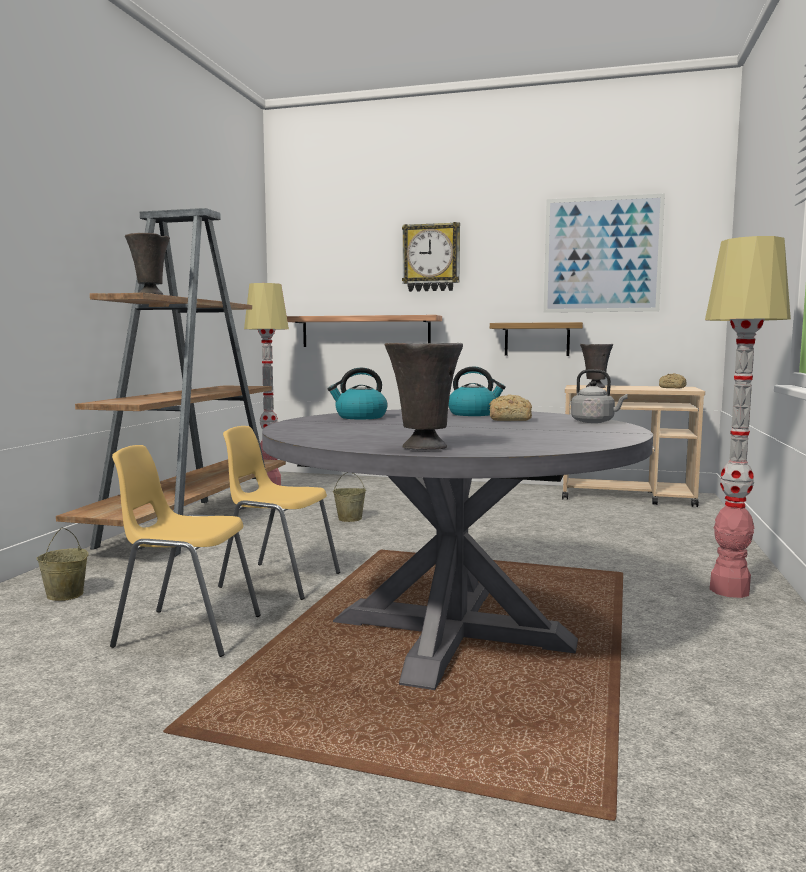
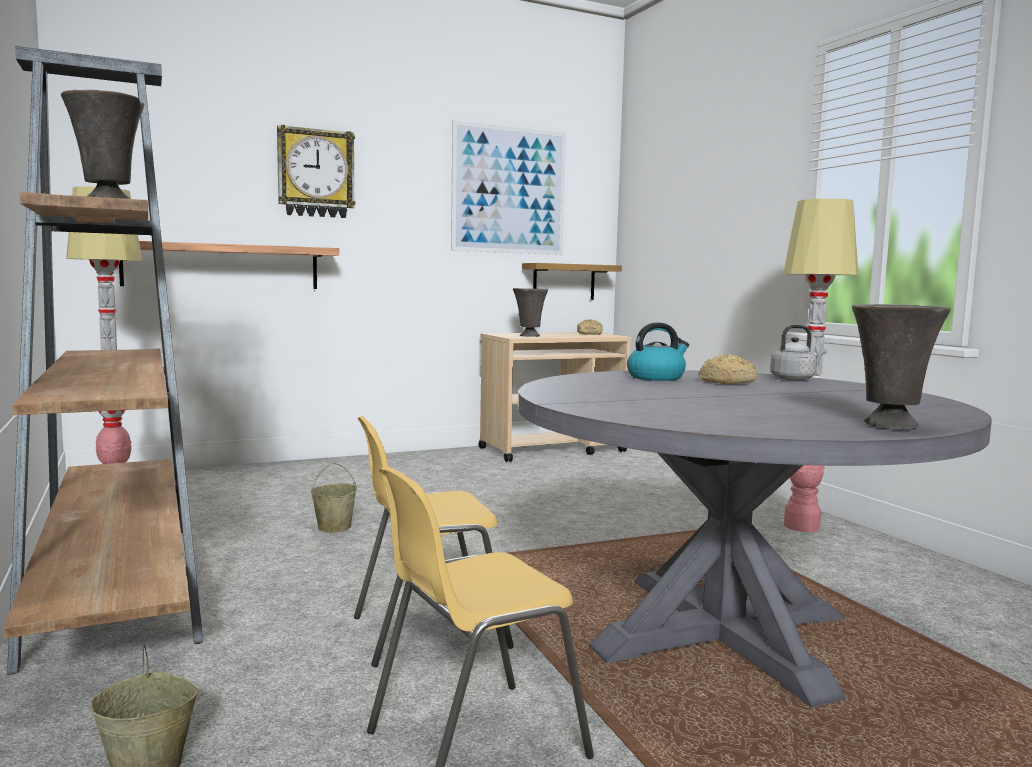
camera: 40 degrees left, 0 degrees up
kettle [328,368,388,419] -> none
shelf [490,322,583,356] -> shelf moved to [522,263,622,300]

